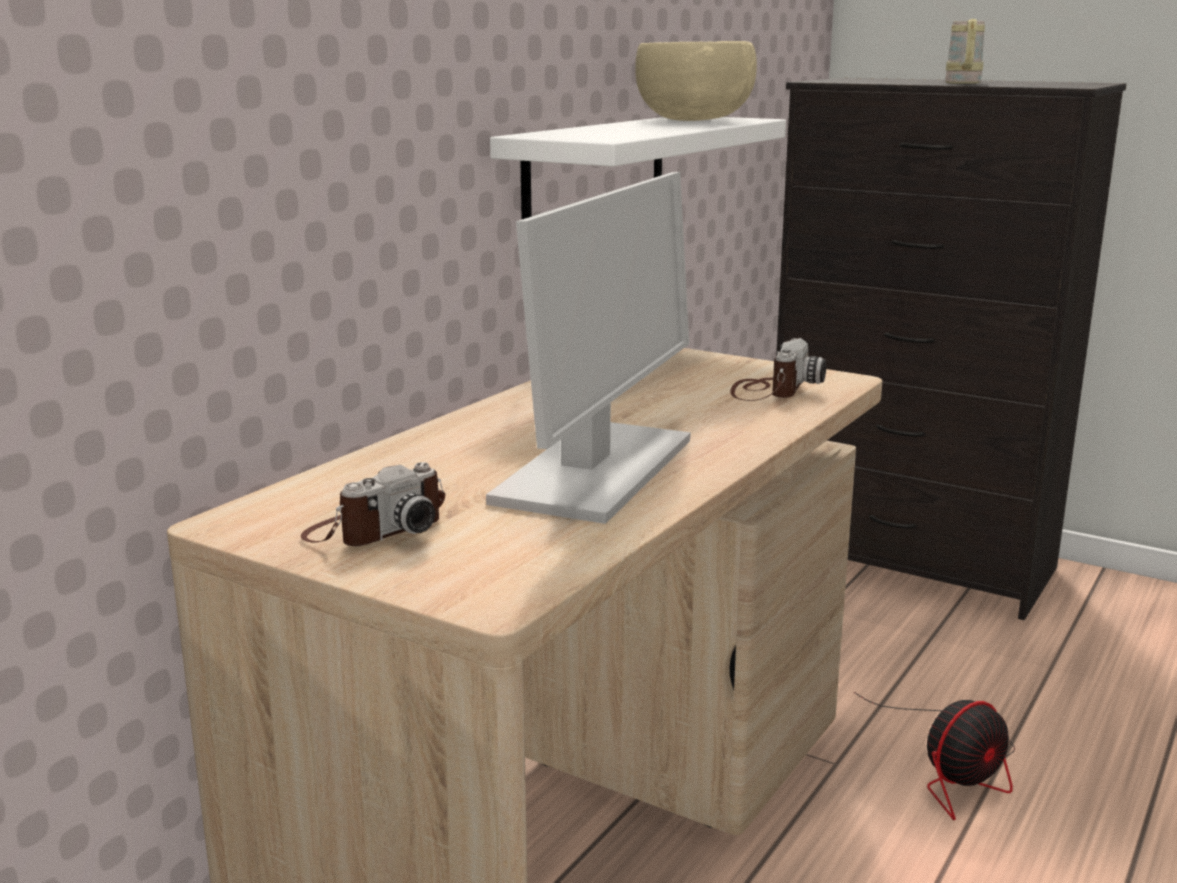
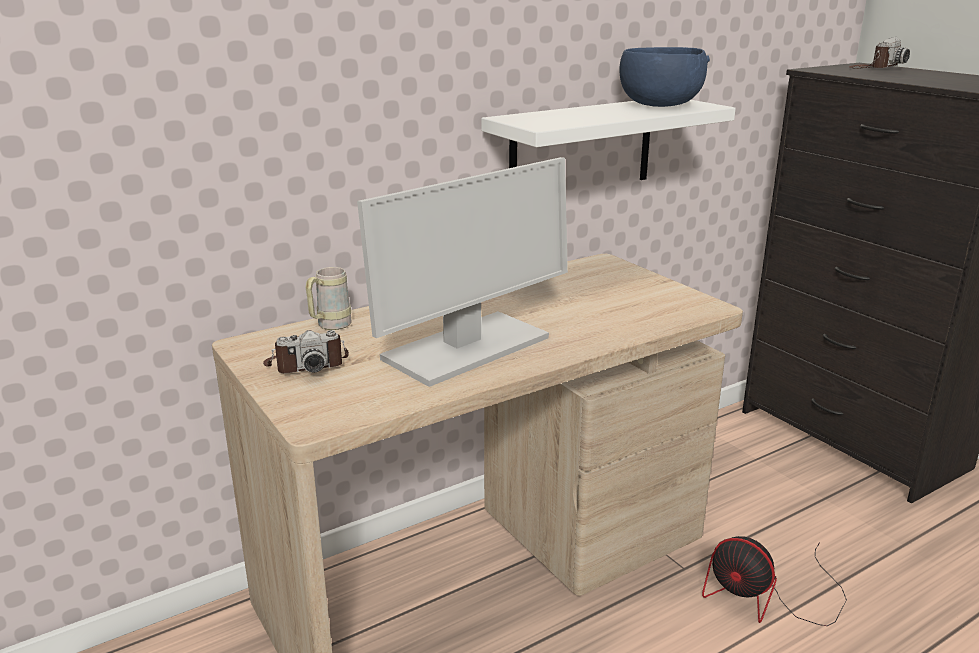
camera: 25 degrees right, 5 degrees up
beige bowl [635,41,757,121] -> blue bowl [619,47,710,107]
camera [730,338,826,401] -> camera moved to [849,37,910,69]
fan [853,692,1015,820] -> fan turned 45 degrees clockwise [702,536,847,626]
beige mug [945,19,985,84] -> beige mug moved to [305,267,352,330]

